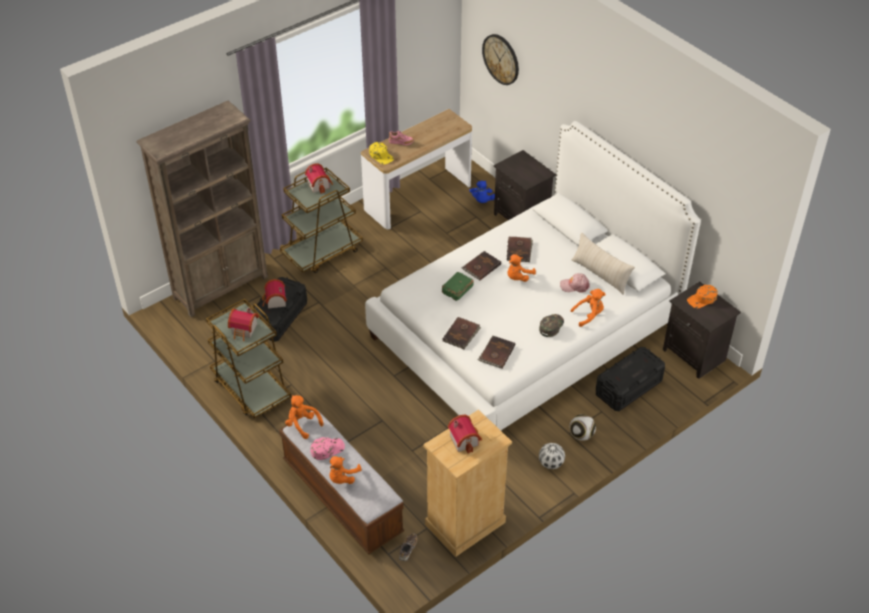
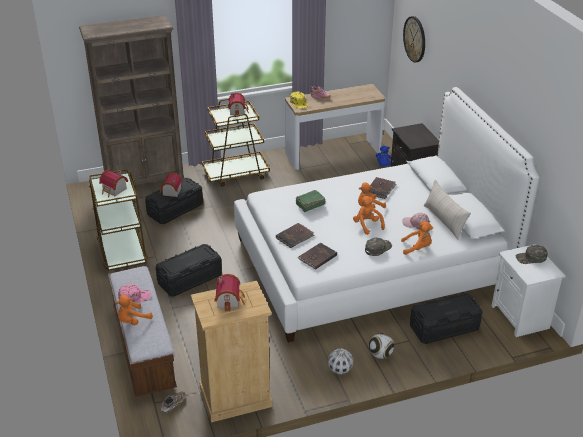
camera: 20 degrees right, 10 degrees down
orange plush toy [285,395,323,439] -> orange plush toy moved to [353,196,385,235]
brown book [462,251,501,280] -> none
black nightstand [663,281,741,379] -> white nightstand [492,244,566,337]
orange cap [687,285,718,308] -> green cap [516,245,548,264]
none -> black storage box [156,244,222,297]

